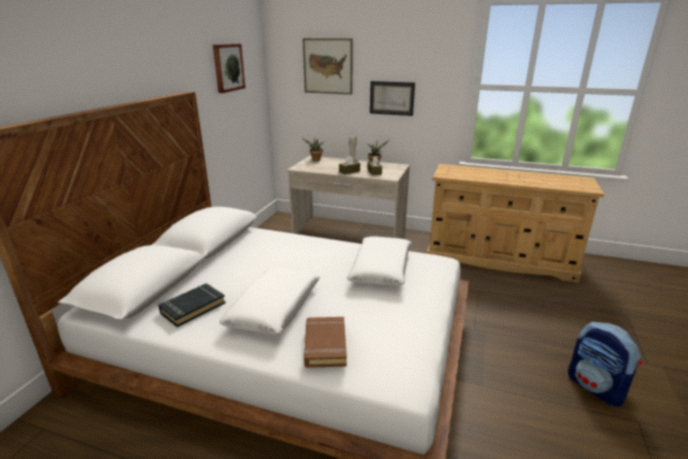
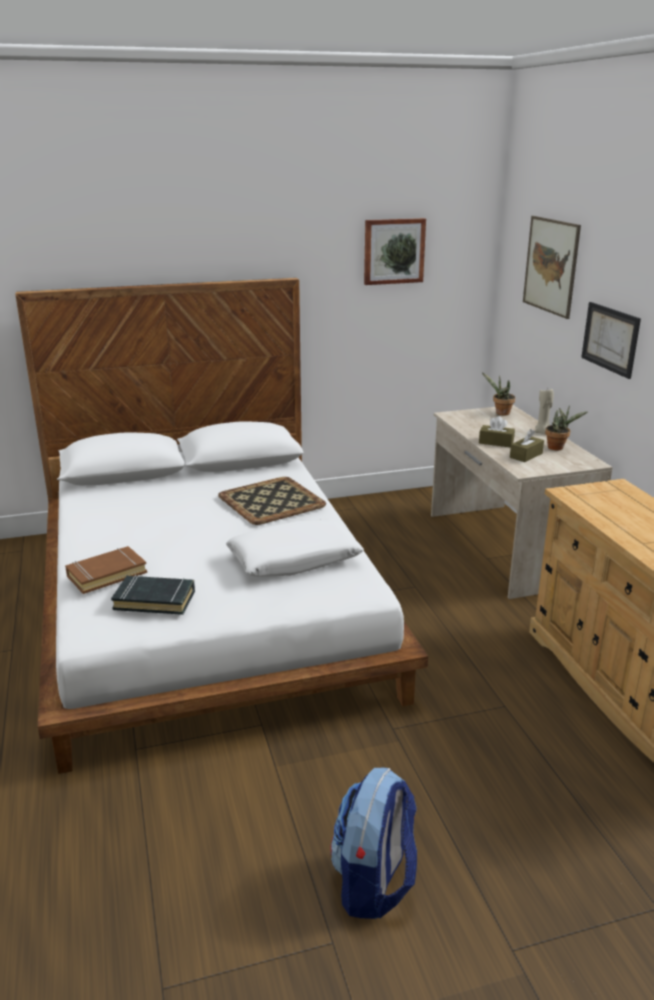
camera: 55 degrees right, 0 degrees up
black book [158,283,226,327] -> black book moved to [111,575,195,615]
white pillow [219,268,320,335] -> none
none -> tray [218,477,326,525]

